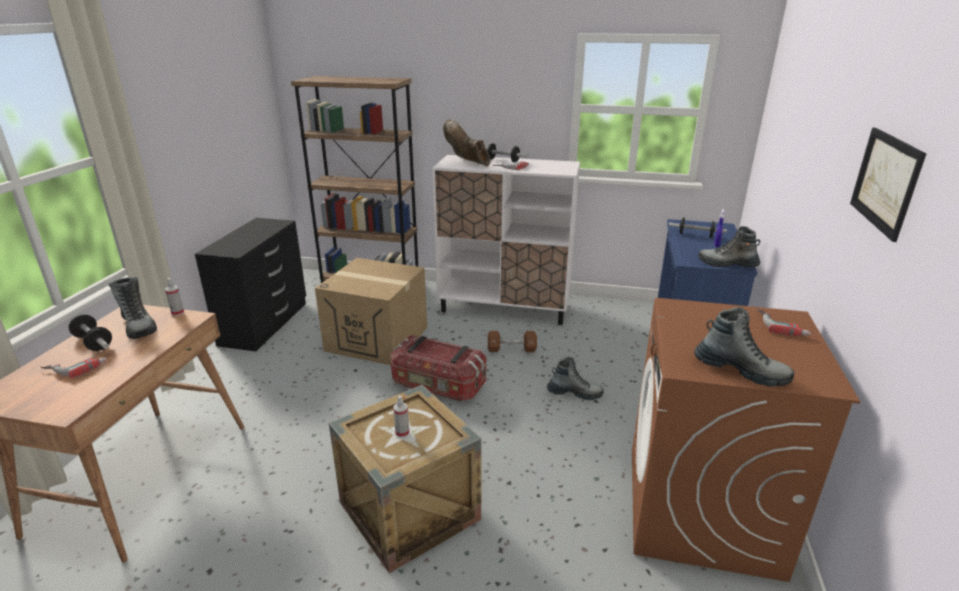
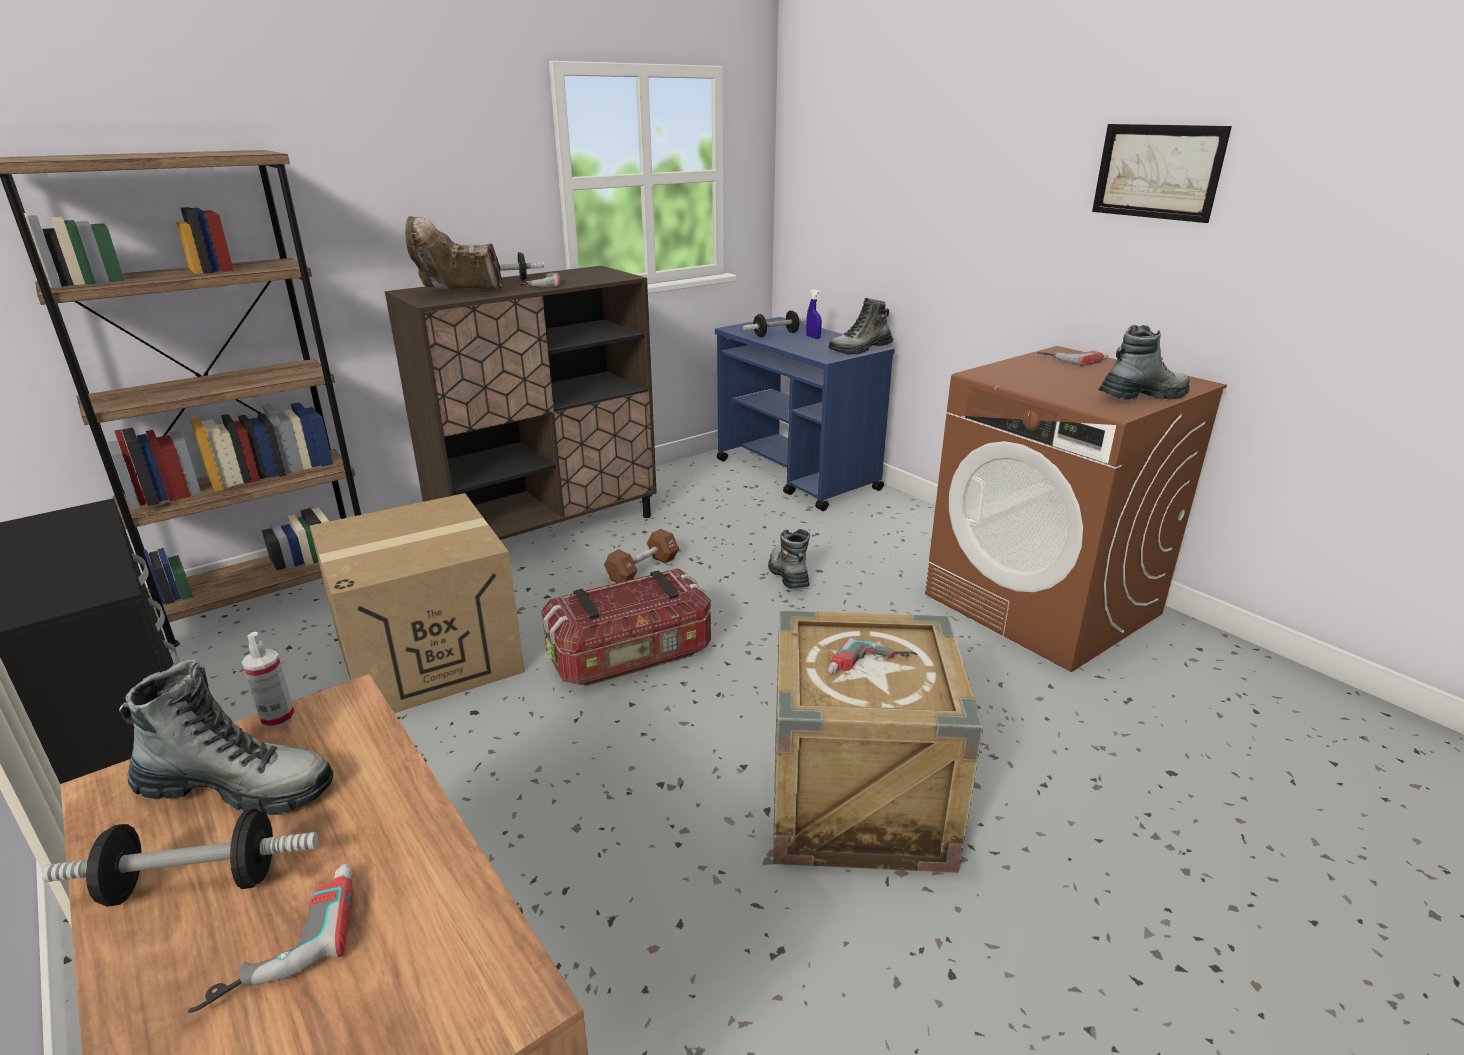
camera: 50 degrees left, 0 degrees up
spray bottle [393,396,409,438] -> power drill [828,637,917,674]
white cabinet [432,155,580,325] -> brown cabinet [385,266,657,540]
boot [547,356,604,400] -> boot turned 60 degrees counterclockwise [768,529,810,589]

